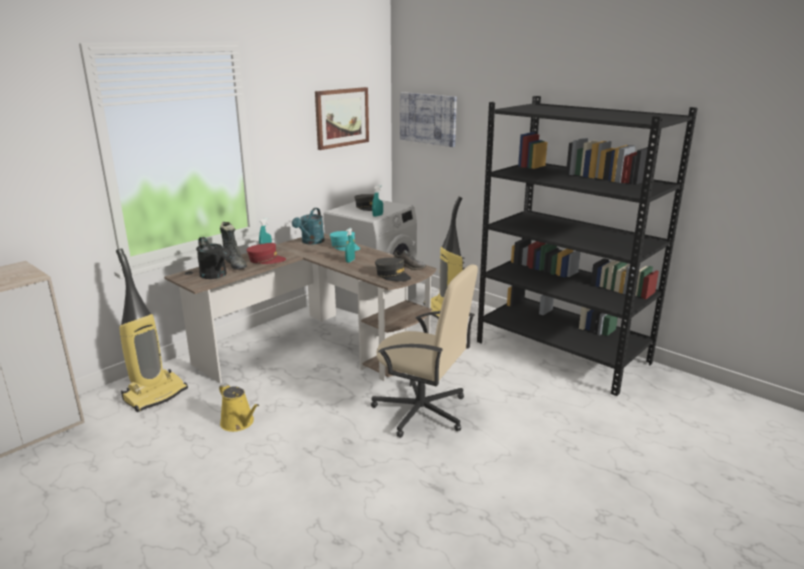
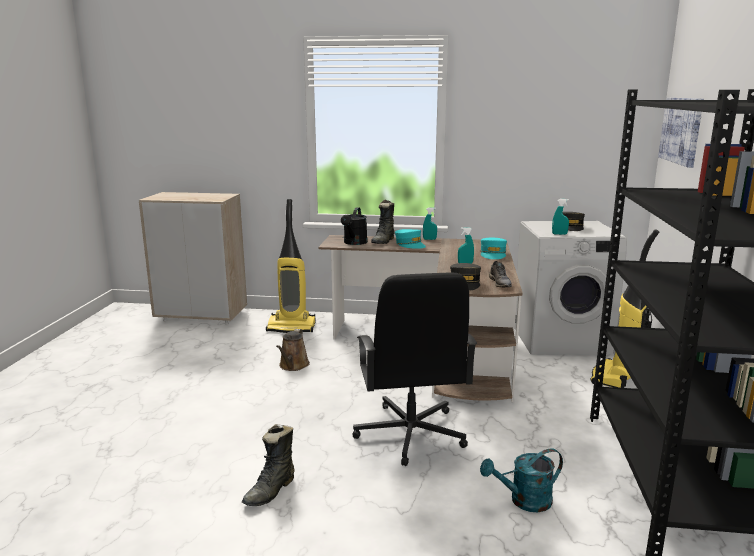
camera: 55 degrees right, 5 degrees down
yellow watering can [219,383,259,432] -> brown watering can [276,329,310,371]
red cap [246,243,286,264] -> turquoise cap [395,229,426,249]
turquoise watering can [292,208,325,244] -> turquoise watering can moved to [480,448,563,512]
picture [315,87,369,150] -> none
beige office chair [371,264,478,438] -> black office chair [353,273,477,466]
none -> black boot [242,424,294,506]

